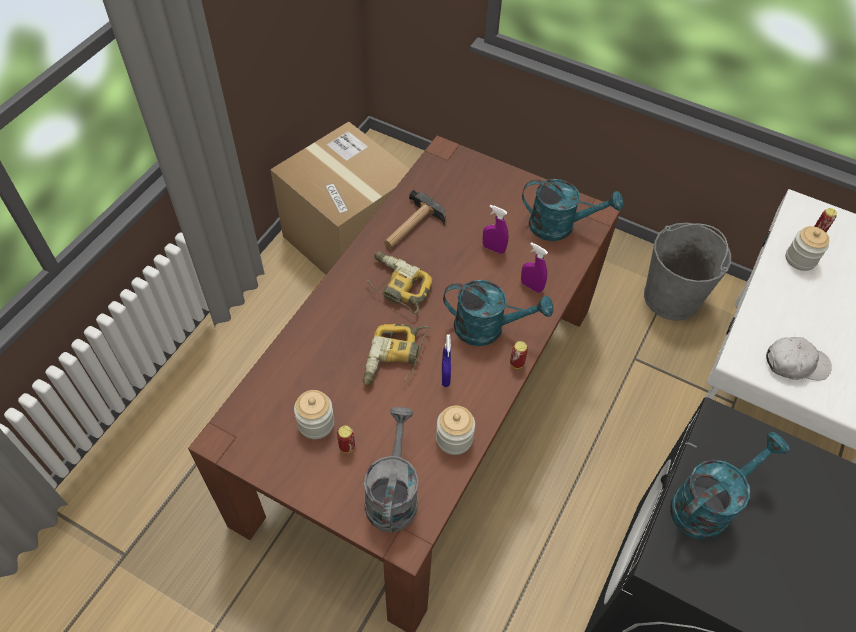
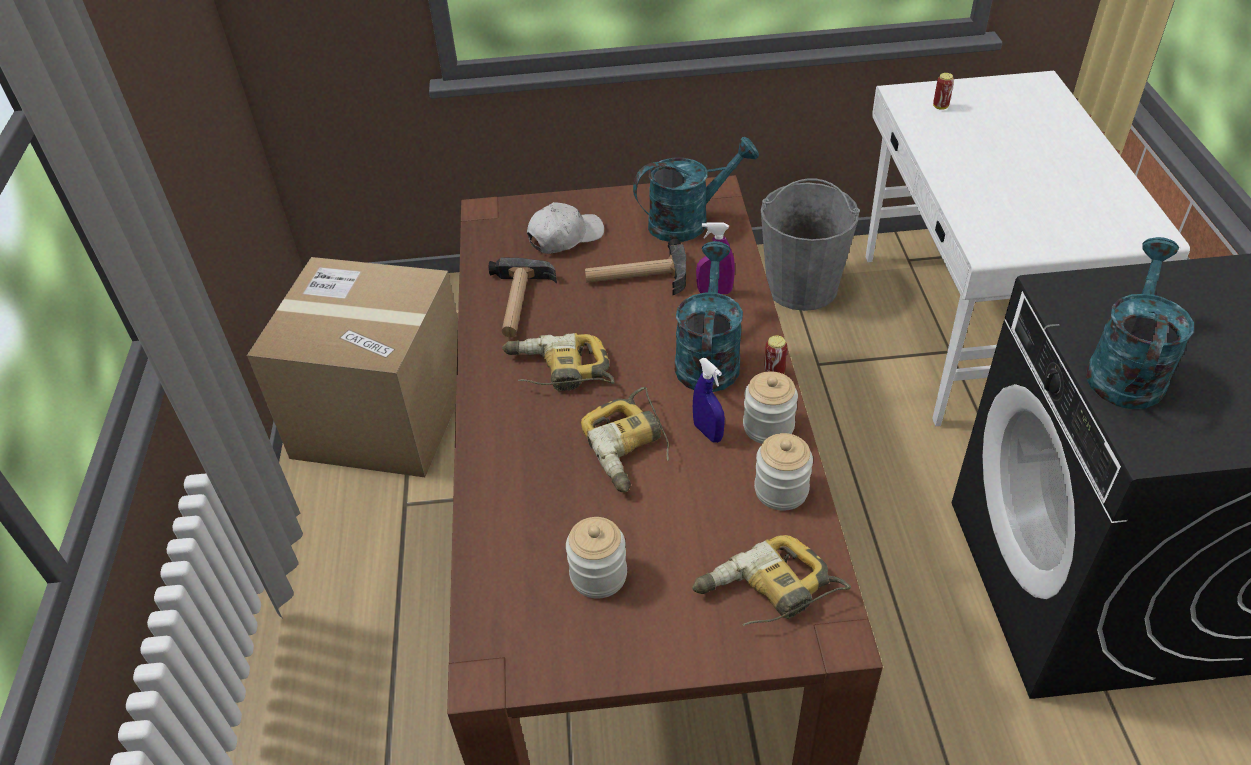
camera: 30 degrees left, 10 degrees down
can [337,425,355,453] -> none
grey watering can [364,407,419,532] -> power drill [692,535,851,626]
turquoise watering can [443,280,553,346] -> turquoise watering can turned 60 degrees counterclockwise [675,241,743,392]
purple spray bottle [483,205,509,254] -> hammer [585,239,686,295]
white cap [766,337,832,381] -> white cap moved to [527,202,604,254]
jar [786,226,829,271] -> jar moved to [743,371,798,444]

